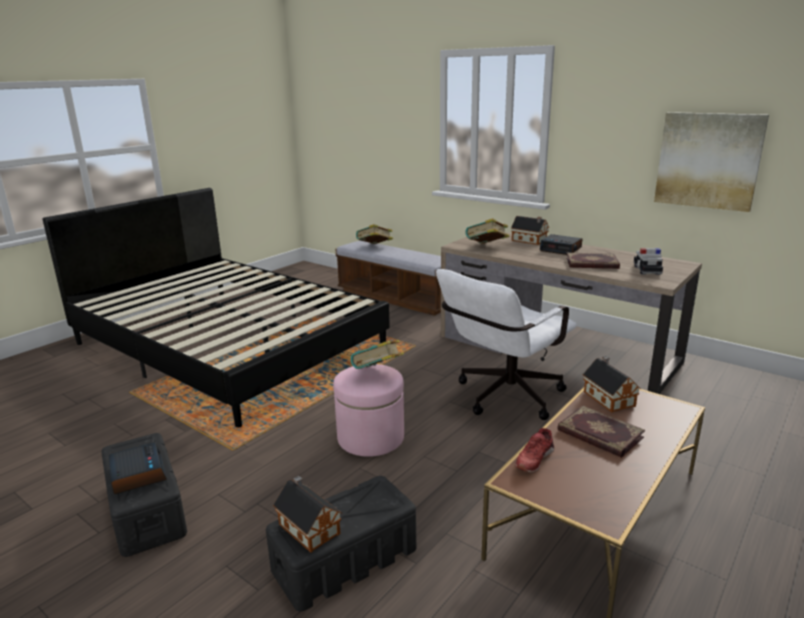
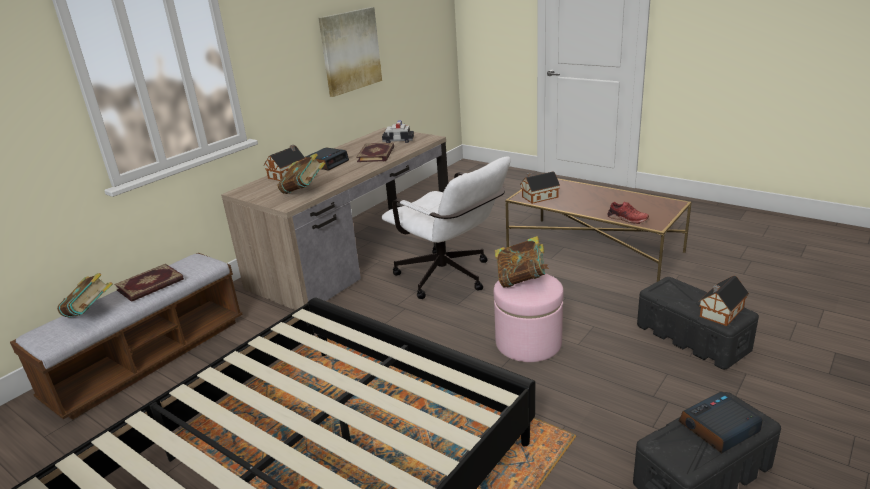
camera: 90 degrees left, 5 degrees up
book [557,406,645,458] -> book moved to [114,264,184,302]

